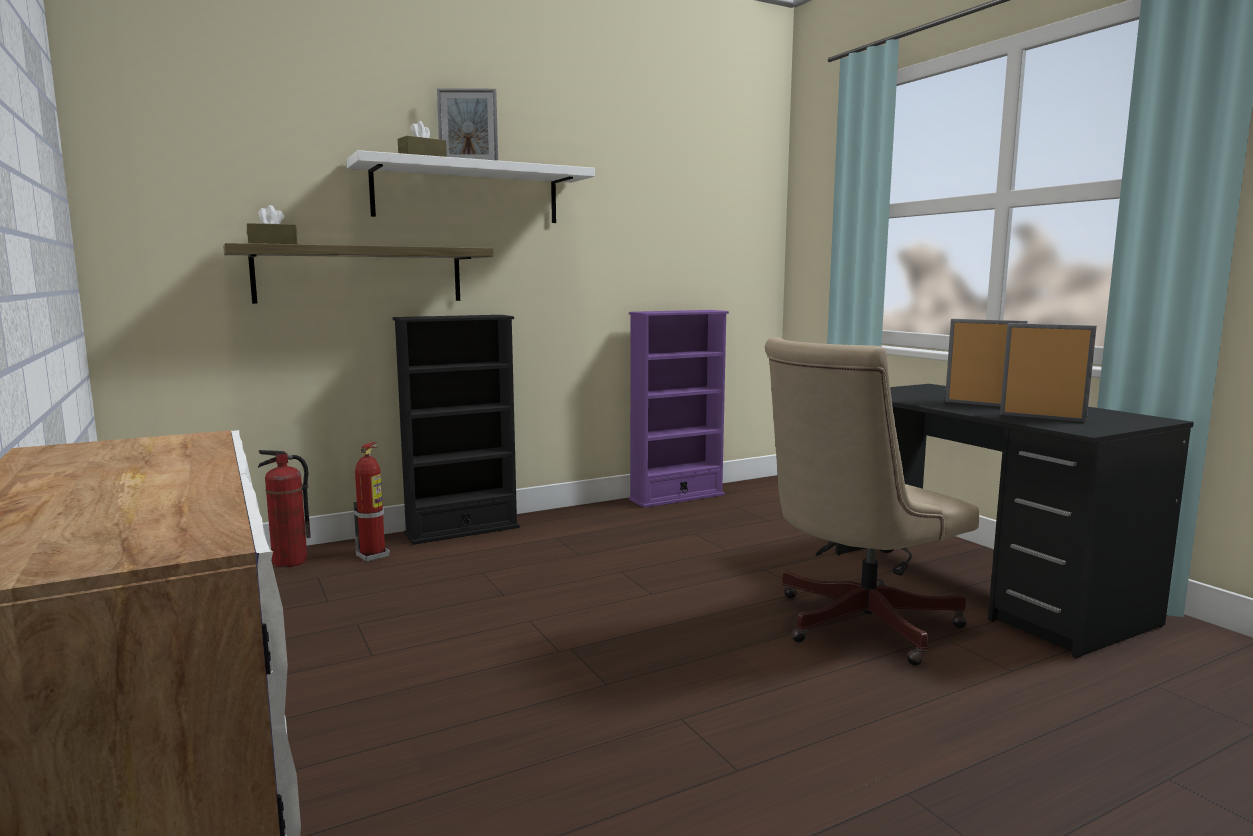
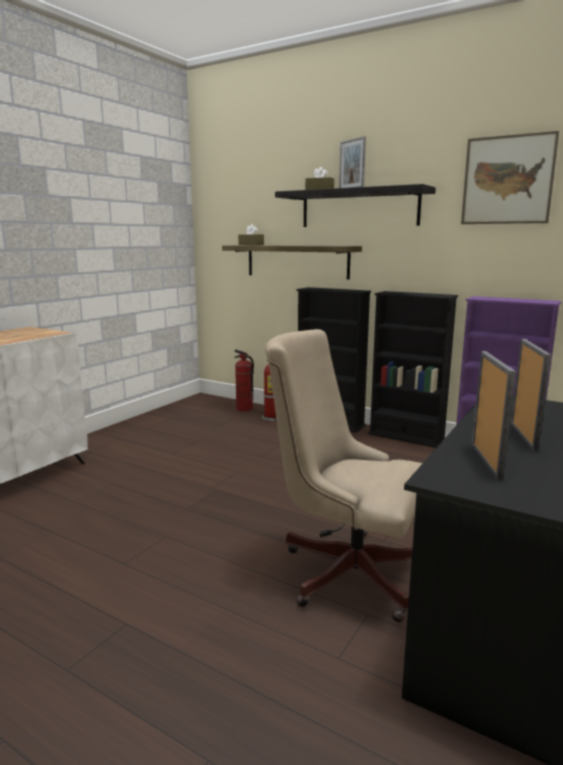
camera: 60 degrees right, 5 degrees up
white shelf [346,150,595,223] -> black shelf [275,184,436,227]
none -> black bookcase [368,291,458,448]
none -> picture [461,131,559,224]

